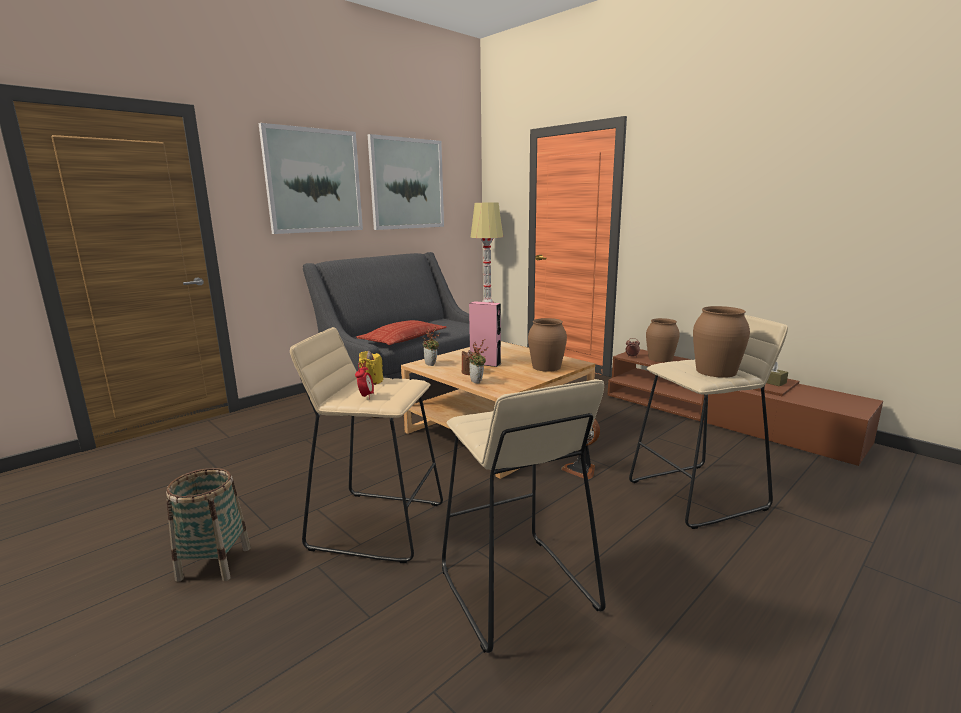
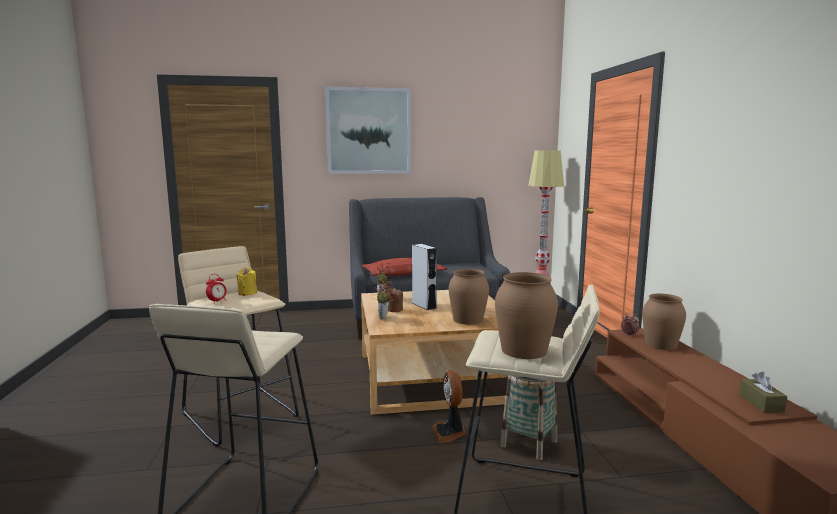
camera: 35 degrees right, 5 degrees down
basket [166,468,250,582] -> basket moved to [500,376,557,460]
picture [368,134,444,230] -> none
pink speaker [469,301,501,367] -> grey speaker [412,244,437,310]

